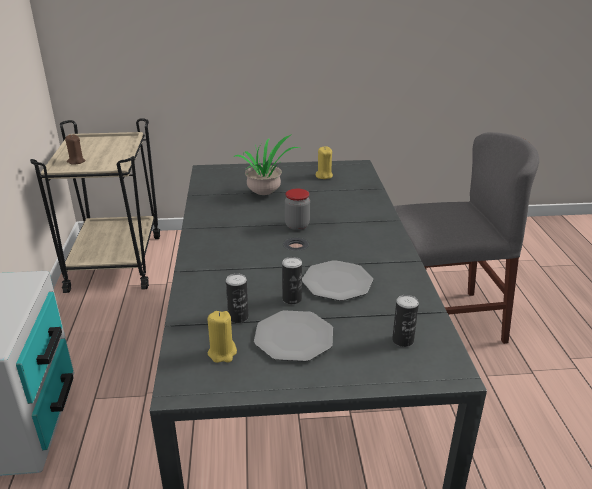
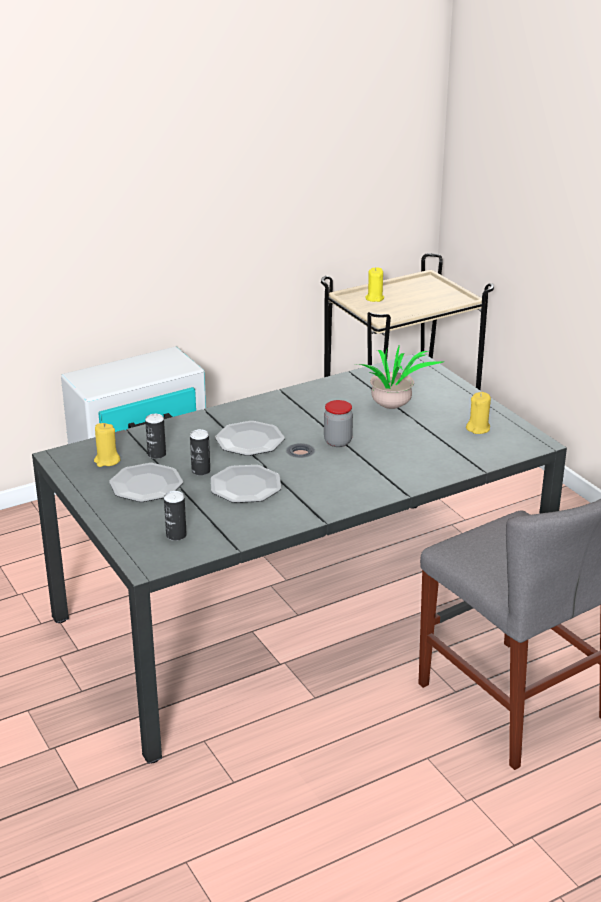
camera: 65 degrees right, 0 degrees up
brown candle [65,134,86,165] -> yellow candle [365,267,384,302]
none -> plate [215,421,285,456]

